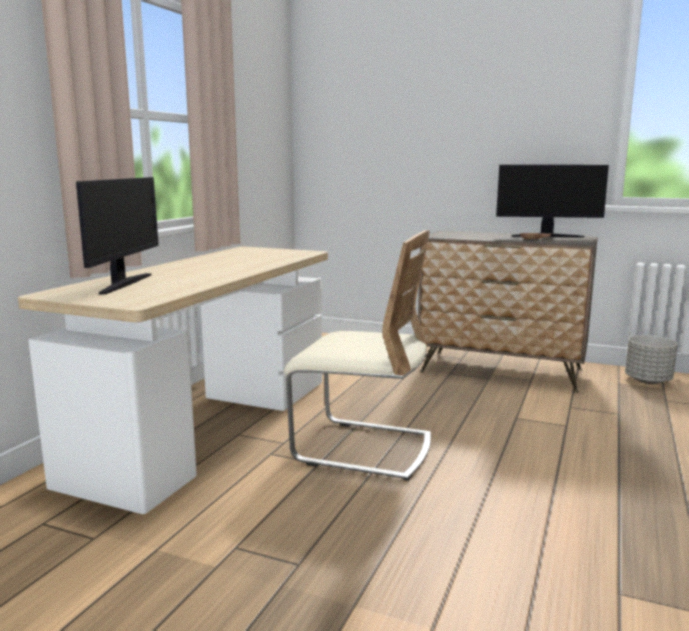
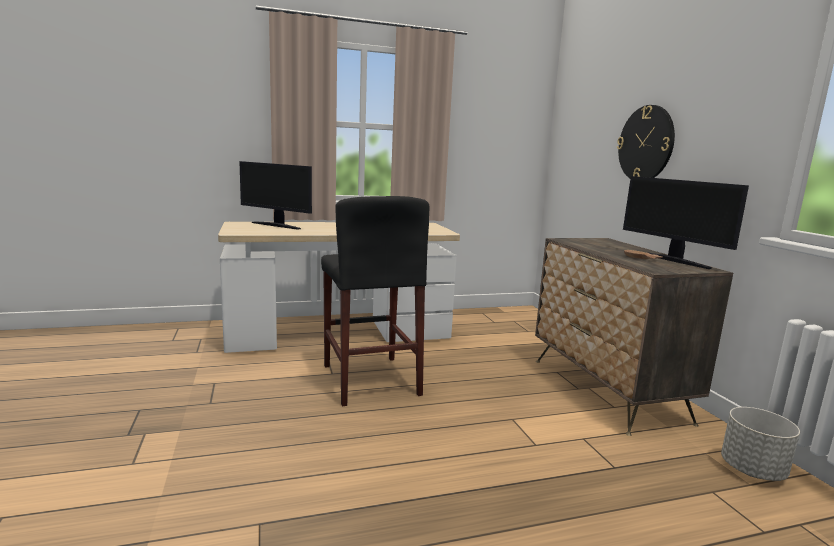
camera: 50 degrees right, 0 degrees up
monitor [76,177,159,294] -> monitor turned 60 degrees clockwise [239,161,312,230]
beige chair [284,230,431,481] -> black stool [321,196,429,406]
none -> wall clock [617,105,675,178]

